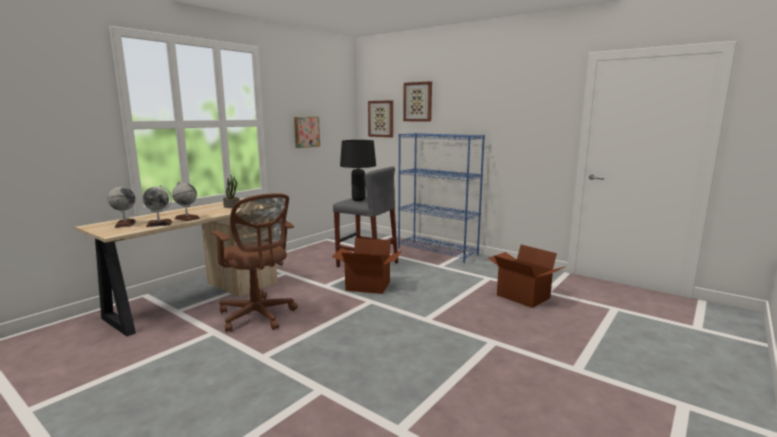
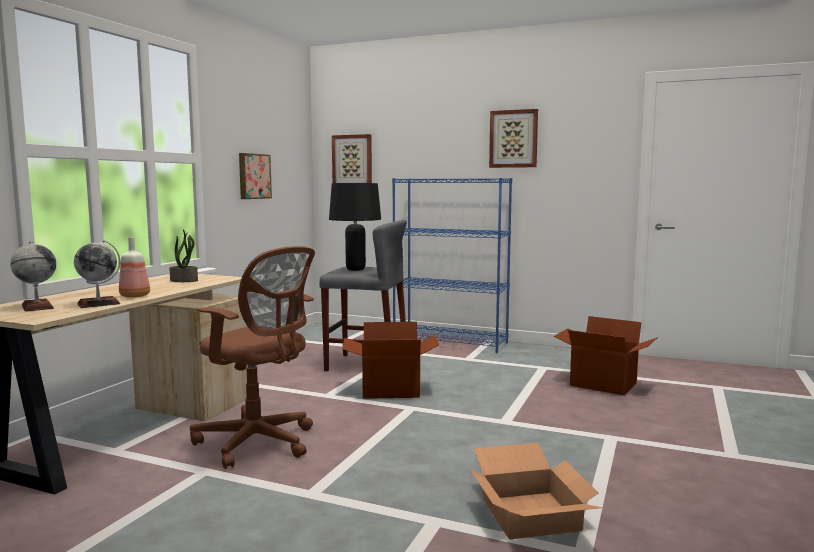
camera: 15 degrees left, 5 degrees down
globe [172,181,200,221] -> bottle [119,237,150,298]
picture [403,81,432,122] -> picture moved to [489,109,538,168]
none -> cardboard box [470,443,602,540]

